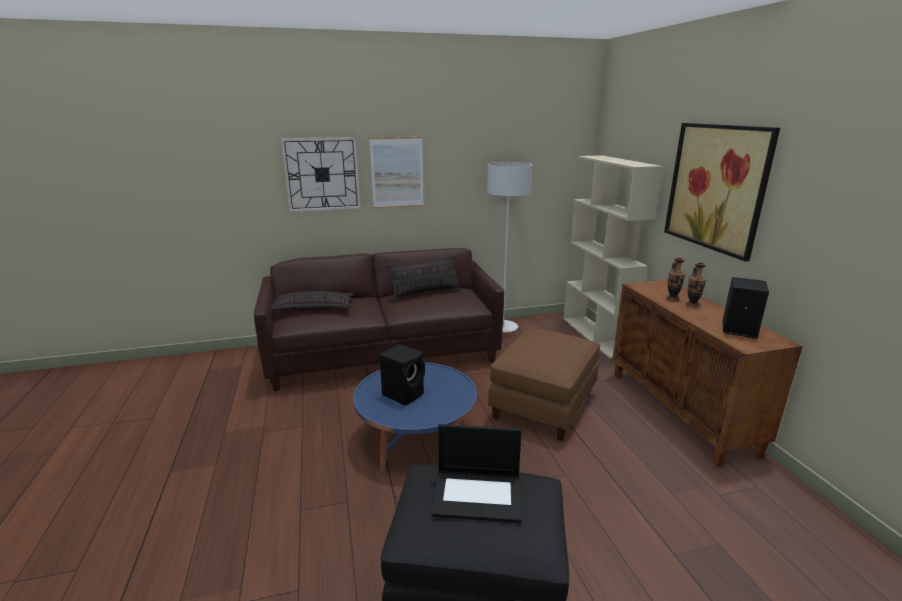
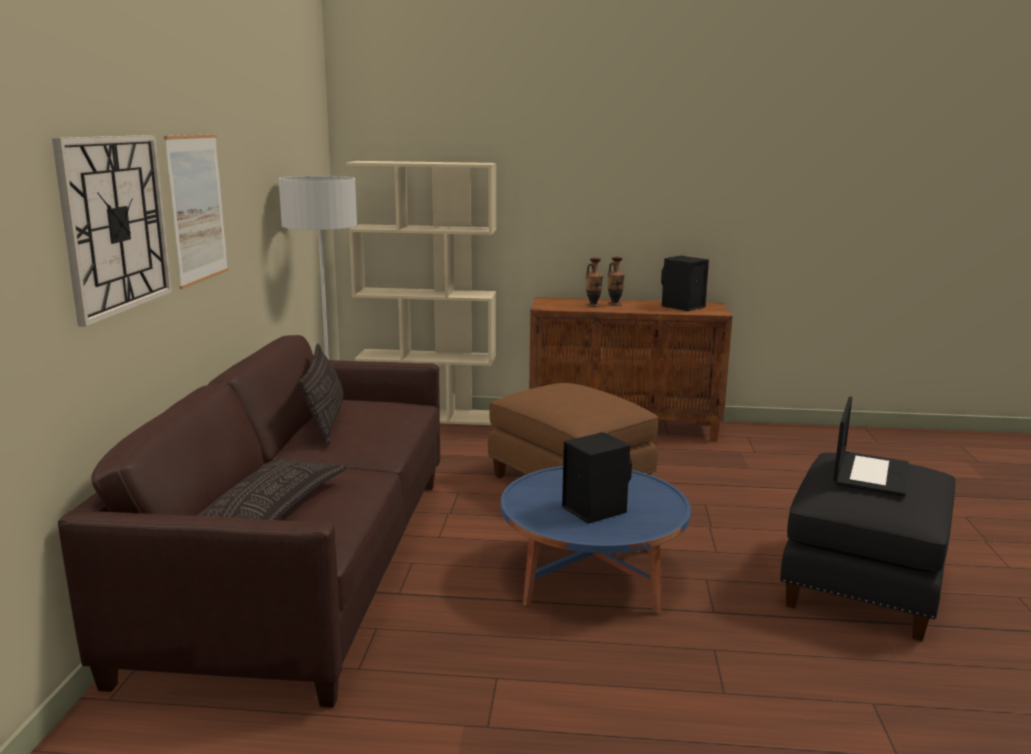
camera: 70 degrees left, 5 degrees down
picture [664,123,780,262] -> none

